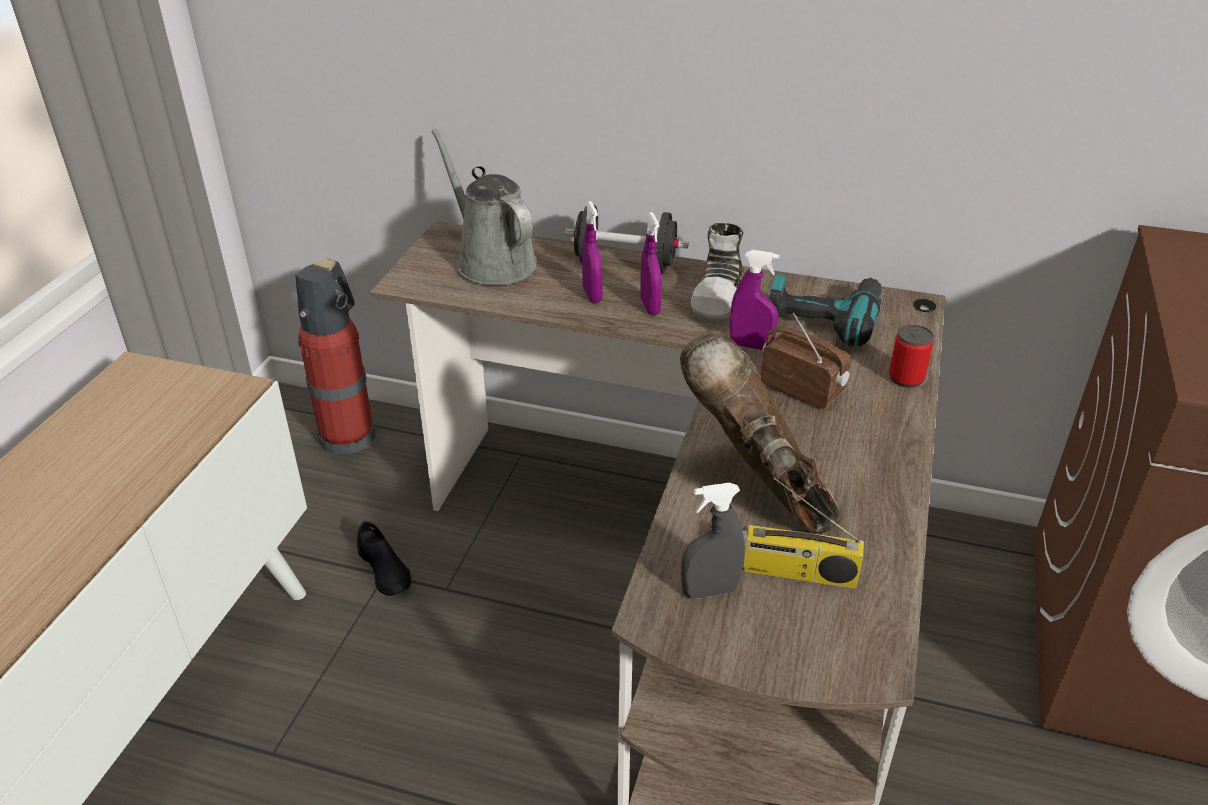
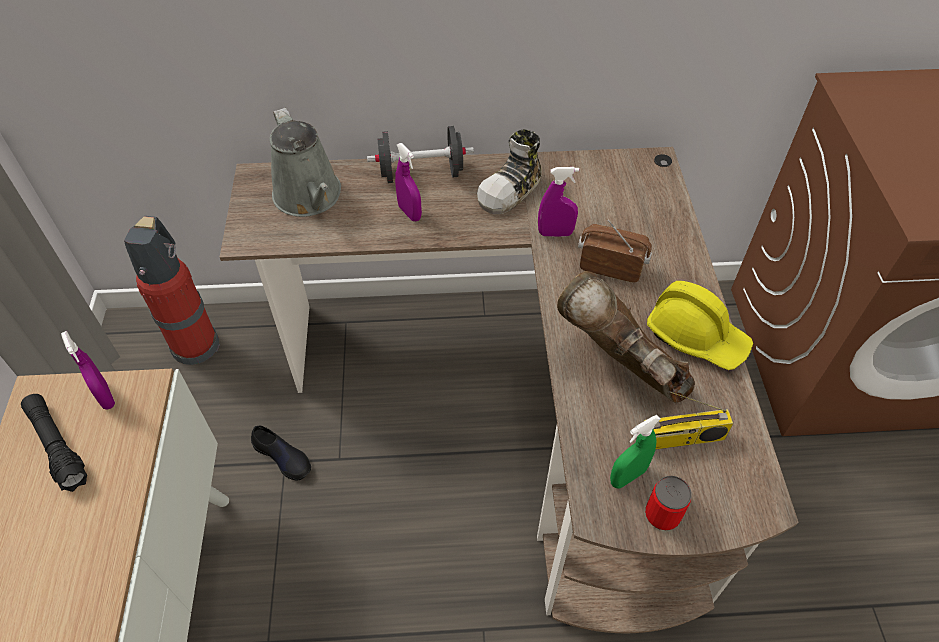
camera: 20 degrees left, 15 degrees up
grey watering can [431,129,537,285] -> grey watering can turned 150 degrees counterclockwise [270,108,341,217]
purple spray bottle [640,212,662,315] -> purple spray bottle moved to [61,331,115,410]
grey spray bottle [681,483,744,599] -> green spray bottle [610,415,660,489]
shoe [691,223,745,324] -> shoe turned 45 degrees clockwise [477,129,542,214]
power drill [769,274,882,347] -> none
can [889,325,934,388] -> can moved to [645,476,692,530]
none -> black flashlight [21,394,88,492]
none -> yellow hard hat [647,281,753,370]

